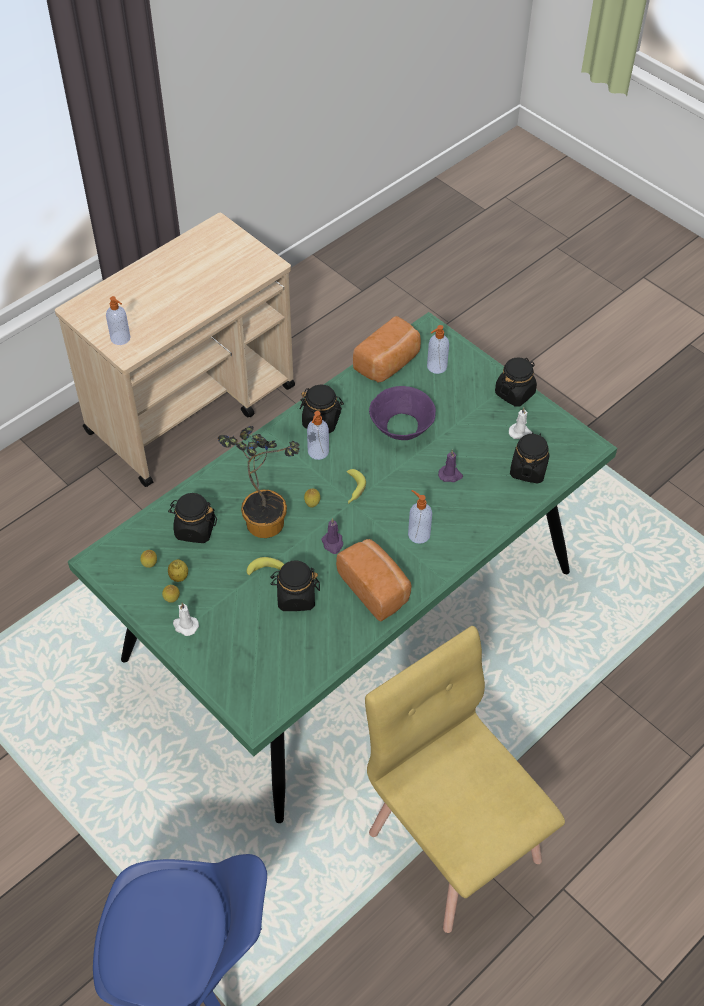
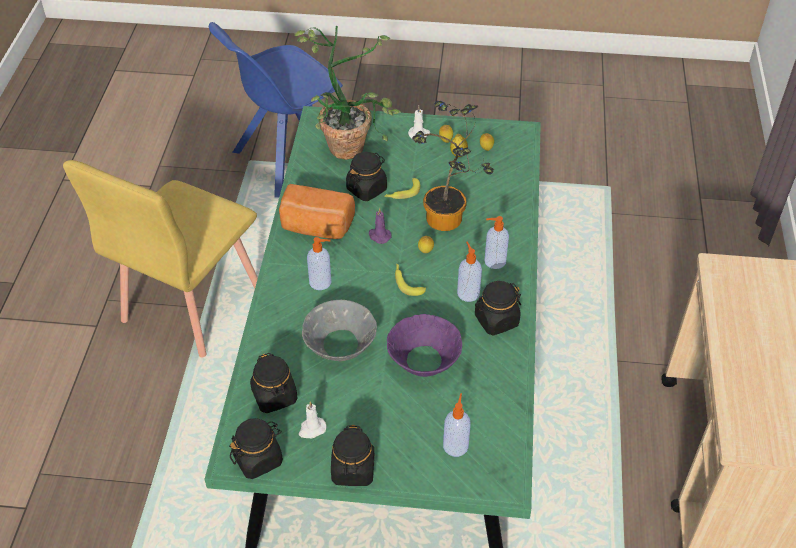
camera: 140 degrees right, 5 degrees down
soap dispenser [106,296,130,345] -> soap dispenser moved to [484,216,509,269]
black jar [168,493,217,543] -> black jar moved to [229,418,283,479]
bread [353,316,421,382] -> none
yellow chair [365,626,565,933] -> yellow chair turned 105 degrees clockwise [63,160,258,358]
purple candle [438,449,463,482] -> grey bowl [302,300,377,361]
none -> potted plant [294,26,401,160]

